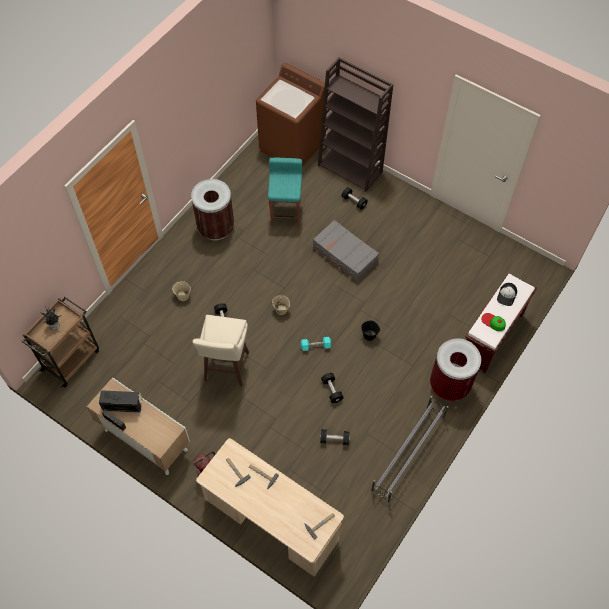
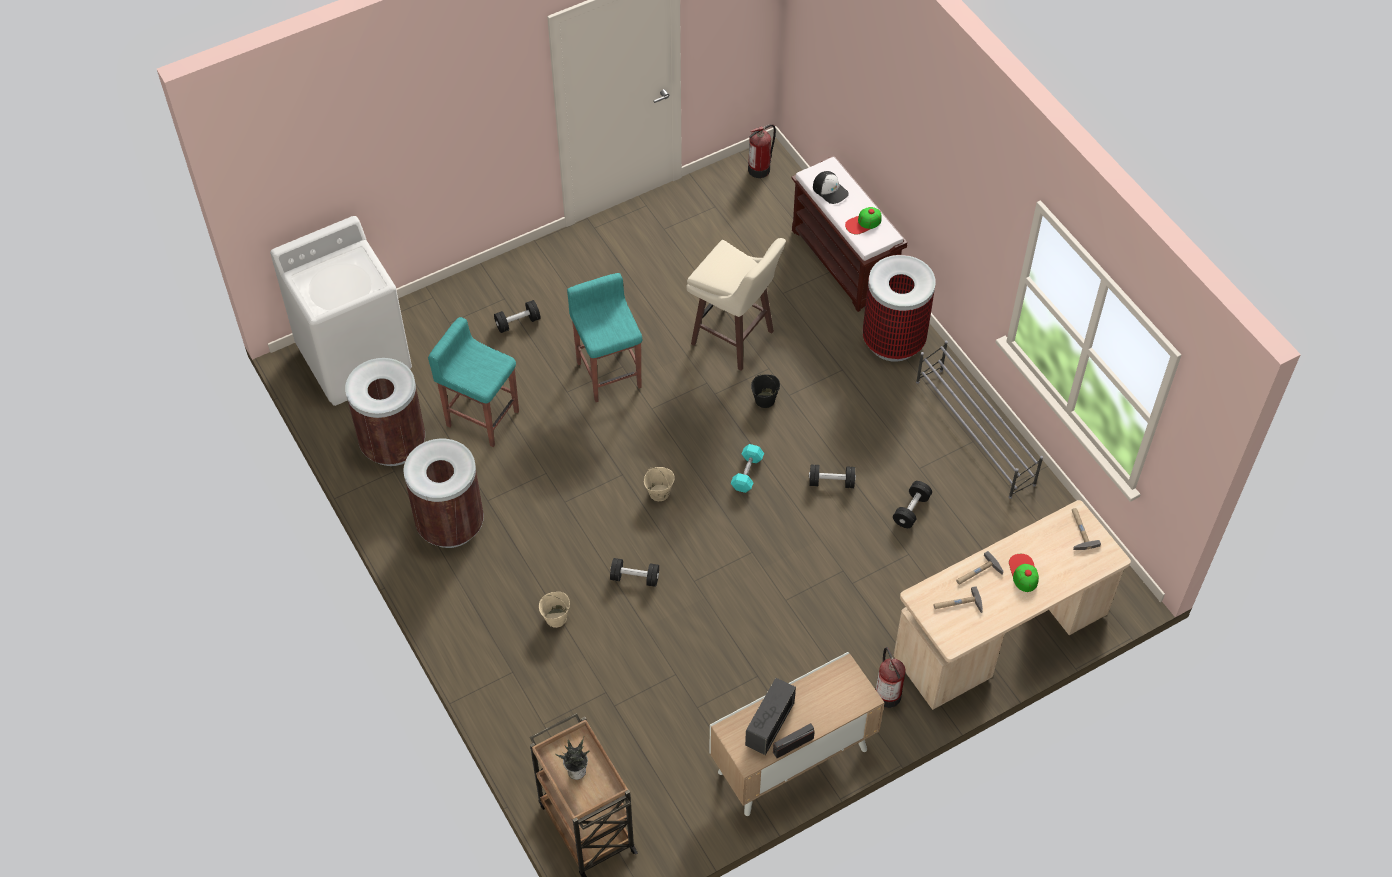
camera: 65 degrees left, 5 degrees down
beige stool [192,315,249,386] -> beige stool moved to [686,238,786,371]
brown washing machine [256,63,326,166] -> white washing machine [270,216,412,406]
grey suitcase [313,220,379,281] -> turquoise stool [567,273,642,402]
brown bookcase [318,57,393,192] -> none
none -> brown trash can [345,358,425,466]
none -> fire extinguisher [748,124,776,178]
none -> cap [1009,554,1039,592]

